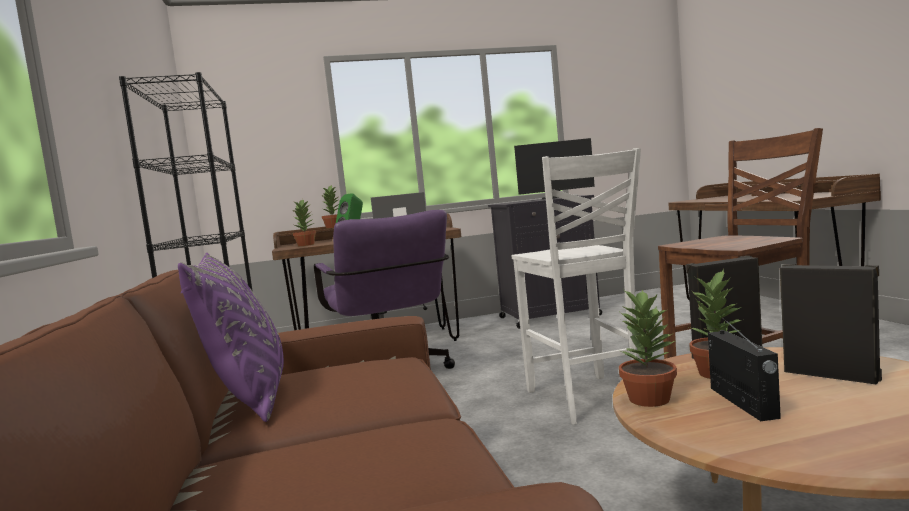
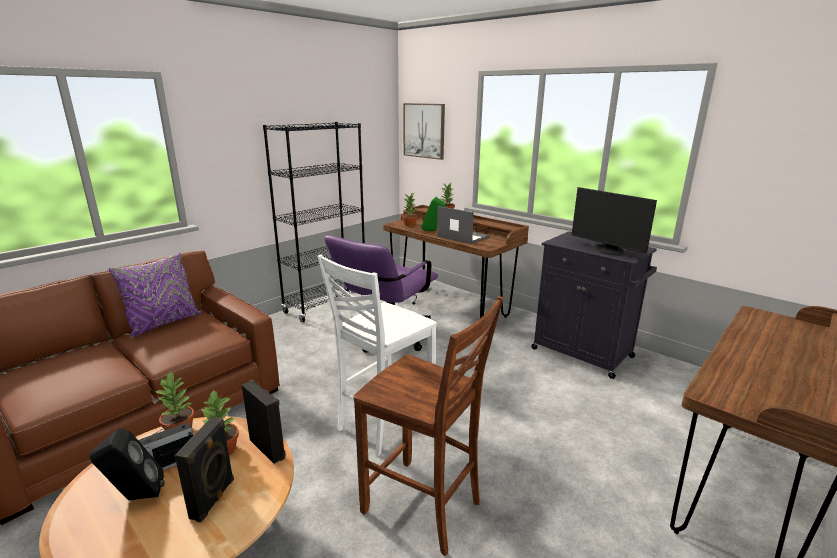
camera: 55 degrees right, 15 degrees up
none -> black speaker [89,429,164,500]
none -> picture [403,103,445,160]

